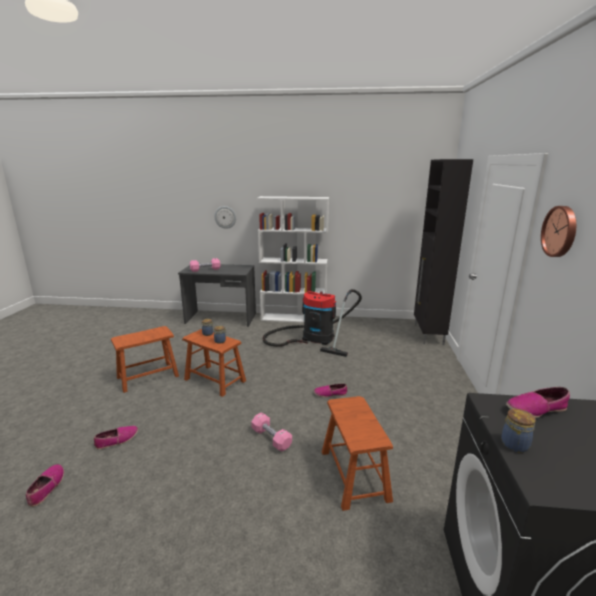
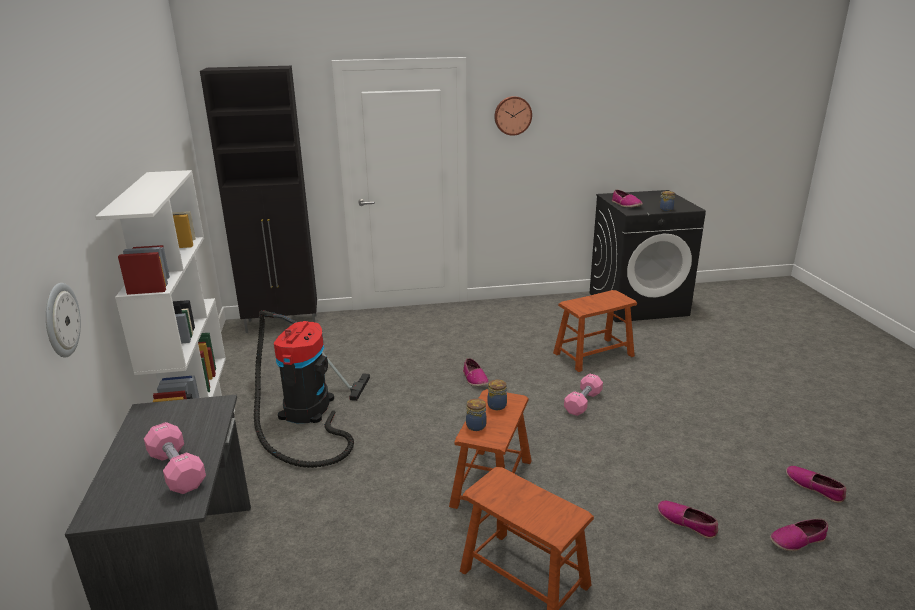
camera: 105 degrees left, 5 degrees up
none -> shoe [786,466,847,503]

